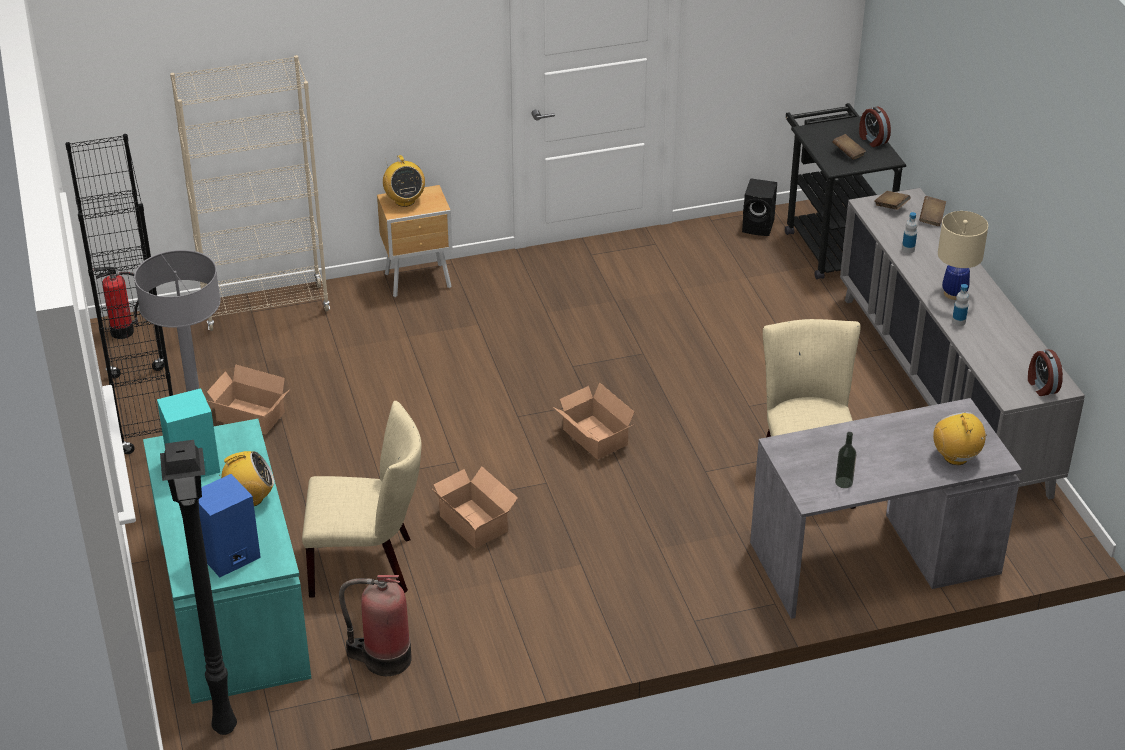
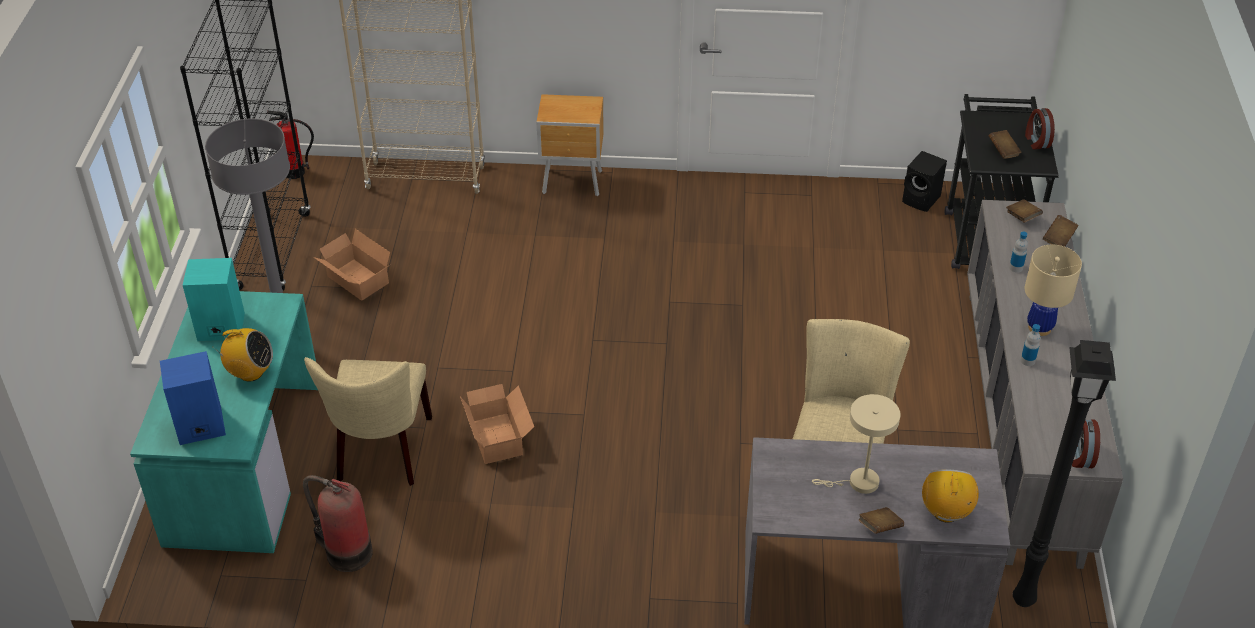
camera: 20 degrees right, 5 degrees up
black floor lamp [160,440,237,735] -> black floor lamp moved to [1013,340,1116,607]
beige chair [302,401,421,598] -> beige chair turned 75 degrees clockwise [304,357,432,486]
radio [383,155,425,207] -> none
cardboard box [553,382,634,460] -> none
bottle [835,432,857,488] -> none
none -> beige table lamp [812,394,900,494]
none -> brown book [858,507,904,534]

